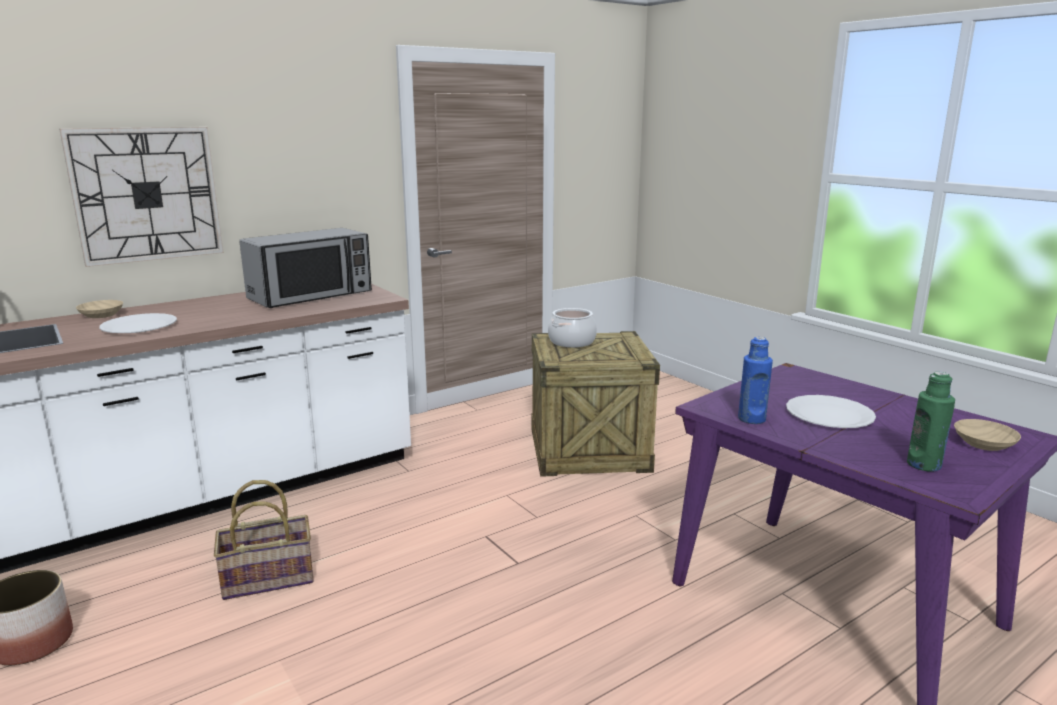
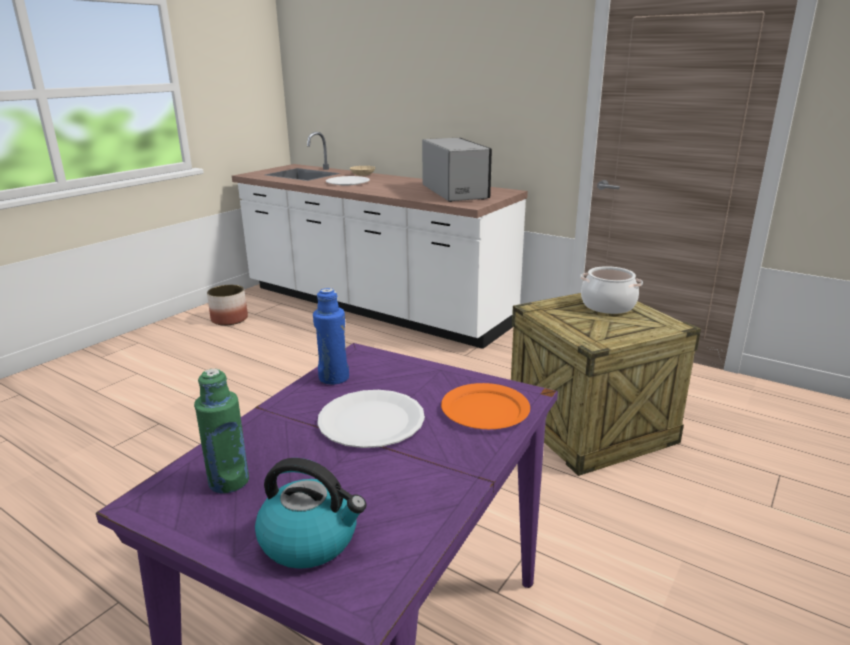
camera: 70 degrees right, 5 degrees up
wall clock [59,127,224,267] -> none
basket [214,480,314,600] -> none
microwave [239,228,372,308] -> microwave turned 135 degrees counterclockwise [422,138,492,202]
beige bowl [954,419,1021,451] -> kettle [255,458,366,569]
none -> orange plate [441,383,530,429]

